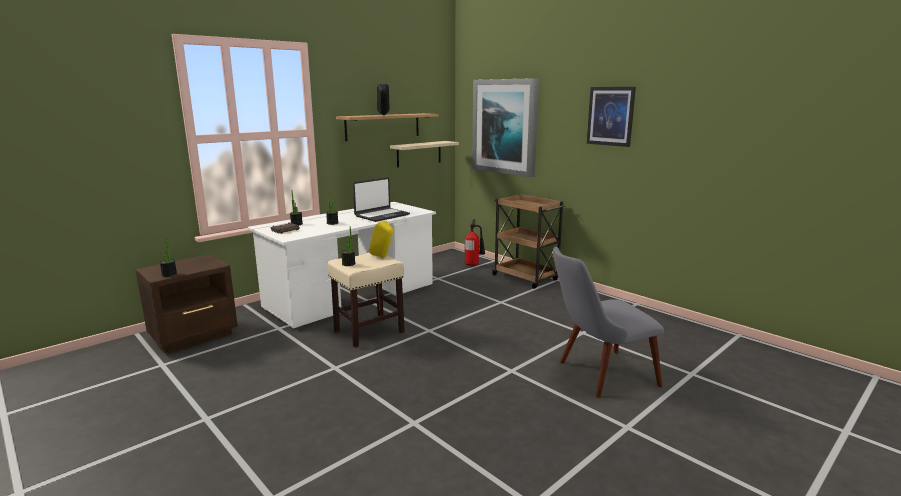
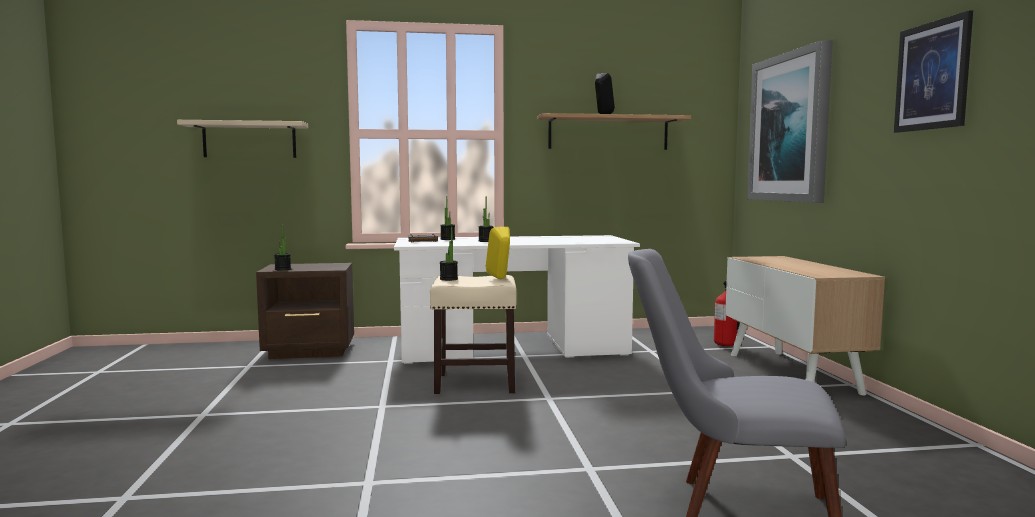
camera: 35 degrees right, 10 degrees down
laptop [353,177,410,222] -> none
beige shelf [390,141,459,167] -> beige shelf moved to [177,120,308,158]
brown cart [491,194,566,289] -> cabinet [725,256,885,395]

